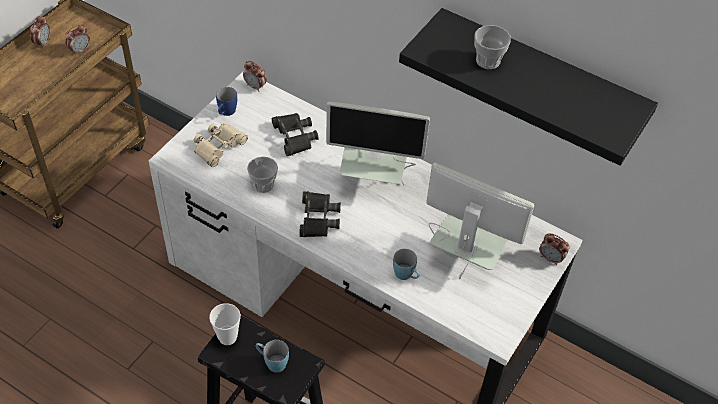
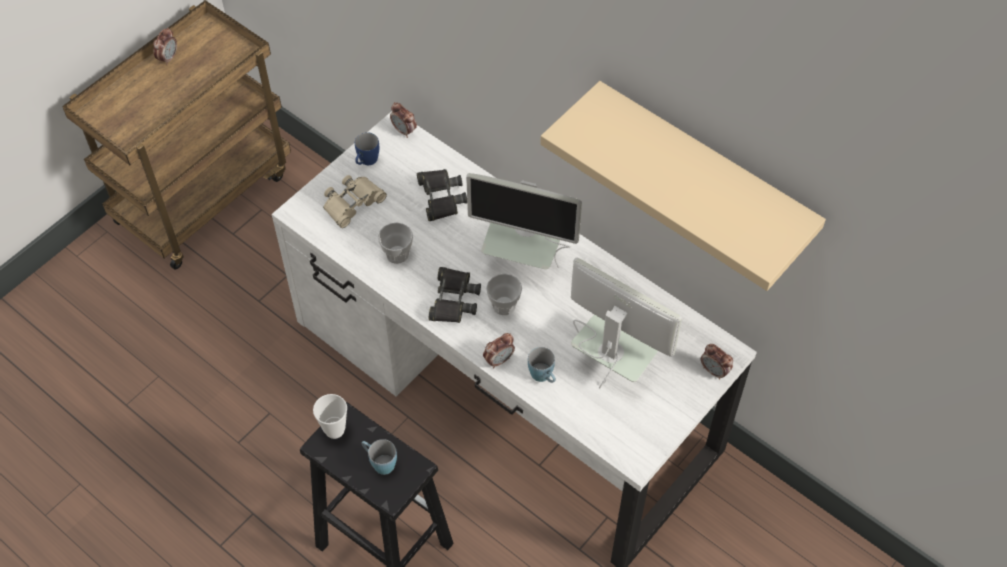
camera: 10 degrees right, 5 degrees up
alarm clock [65,24,90,56] -> alarm clock moved to [483,333,515,369]
black shelf [399,8,658,166] -> beige shelf [540,81,826,291]
cup [475,25,511,69] -> cup moved to [486,274,522,315]

